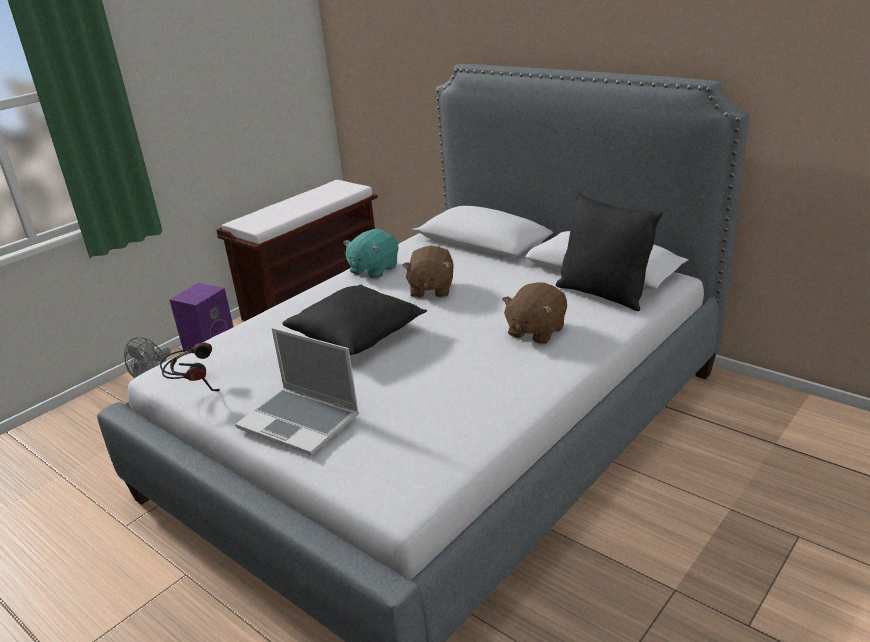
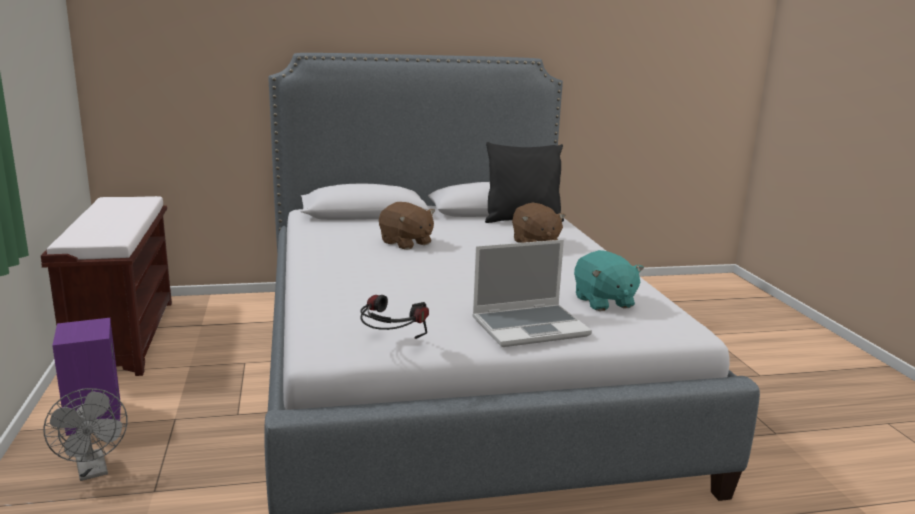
camera: 55 degrees left, 10 degrees down
black pillow [282,285,427,355] -> none
turquoise plush toy [343,229,398,279] -> turquoise plush toy moved to [574,250,644,311]

